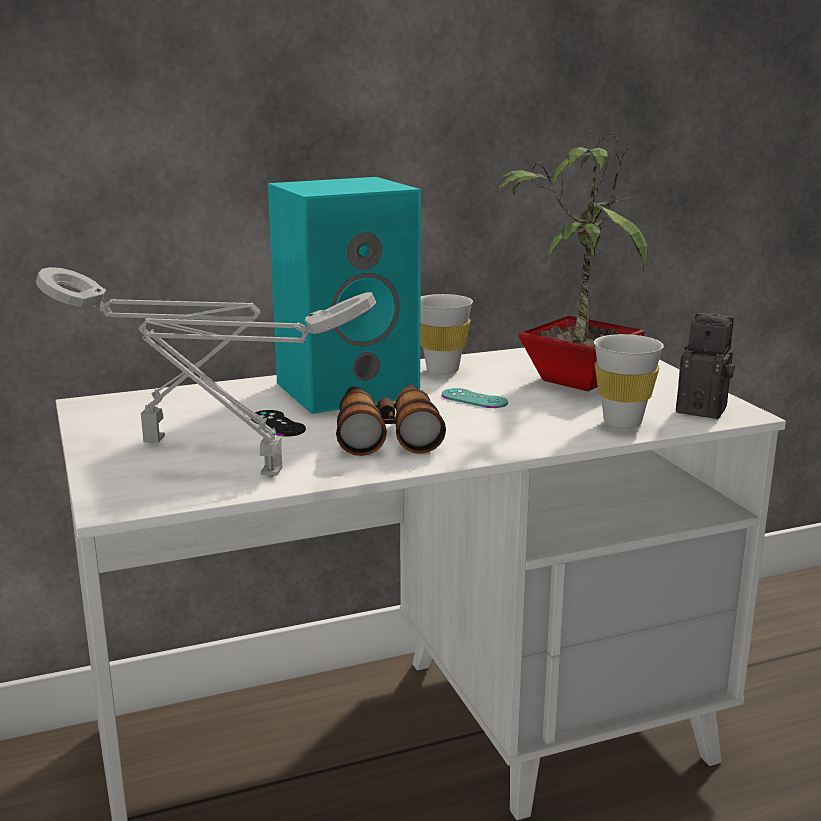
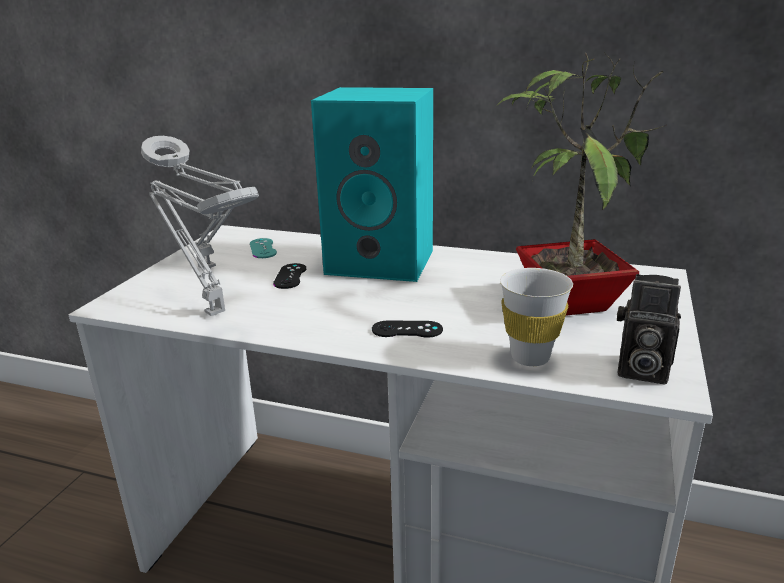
camera: 40 degrees right, 5 degrees up
binoculars [336,385,446,456] -> none
white cup [420,294,473,374] -> none
turquoise game controller [442,388,508,408] -> turquoise game controller moved to [250,238,277,258]
camera [676,313,735,419] -> camera turned 135 degrees clockwise [617,274,681,384]
none -> black game controller [372,320,443,338]

